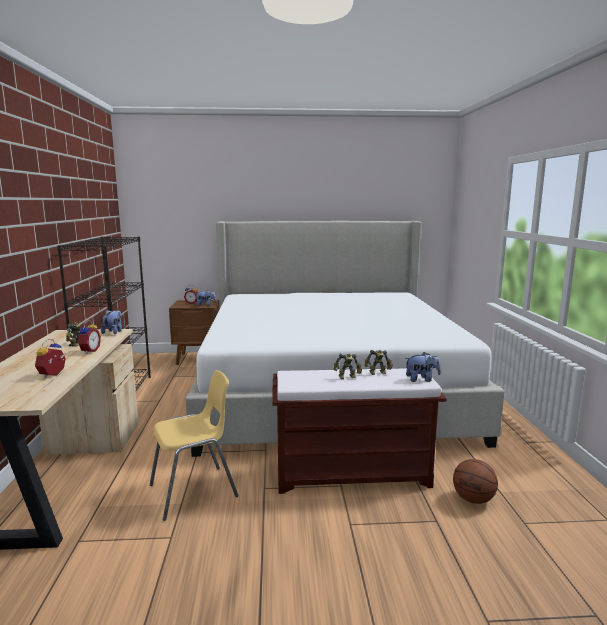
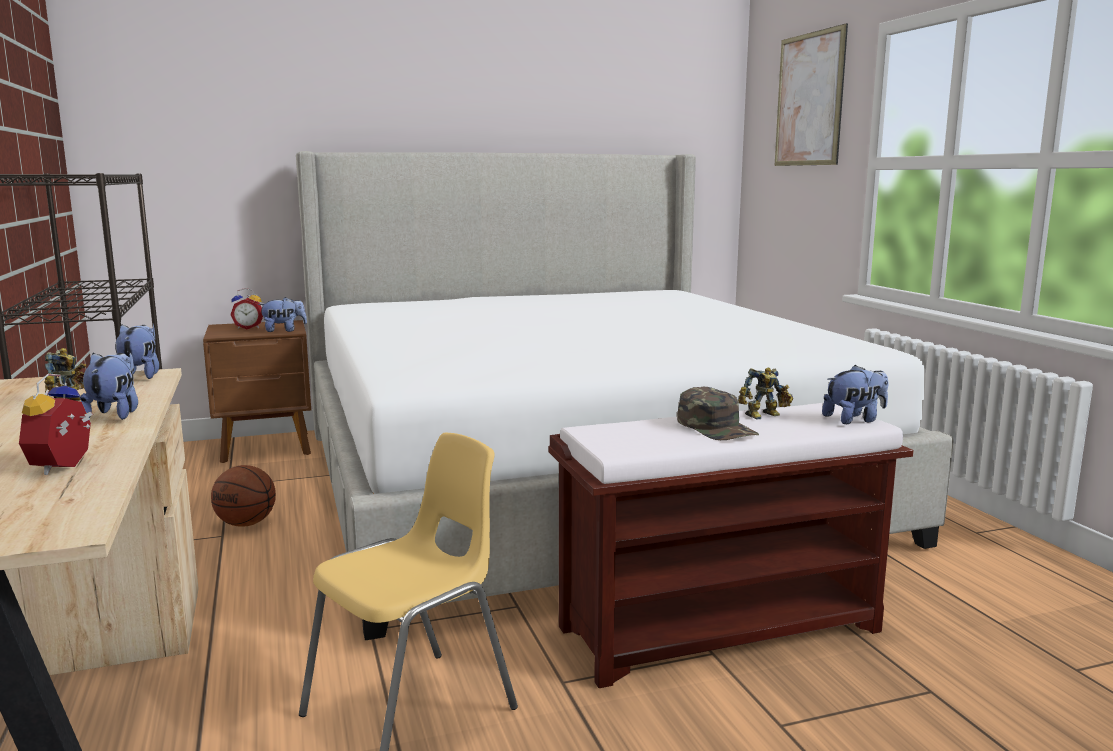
camera: 15 degrees left, 0 degrees up
alarm clock [78,321,101,354] -> plush toy [80,353,138,420]
toy robot [334,353,362,379] -> green cap [677,387,759,440]
basketball [453,459,498,504] -> basketball moved to [211,465,276,527]
none -> picture [775,23,848,166]

